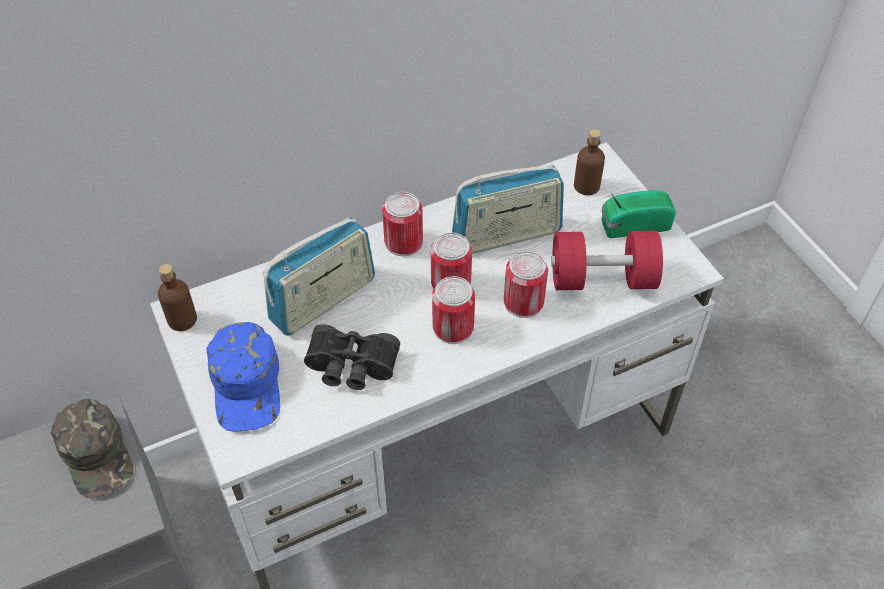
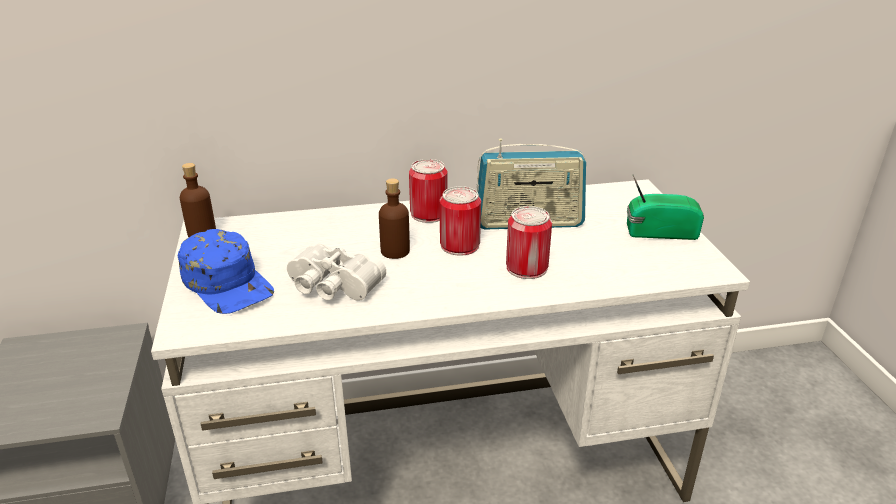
camera: 15 degrees right, 20 degrees down
green cap [51,399,134,499] -> none
blue cap [206,322,280,432] -> blue cap turned 45 degrees counterclockwise [177,229,274,314]
radio [263,217,375,336] -> none
black binoculars [304,324,400,390] -> white binoculars [287,242,386,301]
can [432,276,475,344] -> none
red dumbbell [551,231,663,290] -> none
brown bottle [574,129,605,195] -> brown bottle moved to [379,178,410,259]

